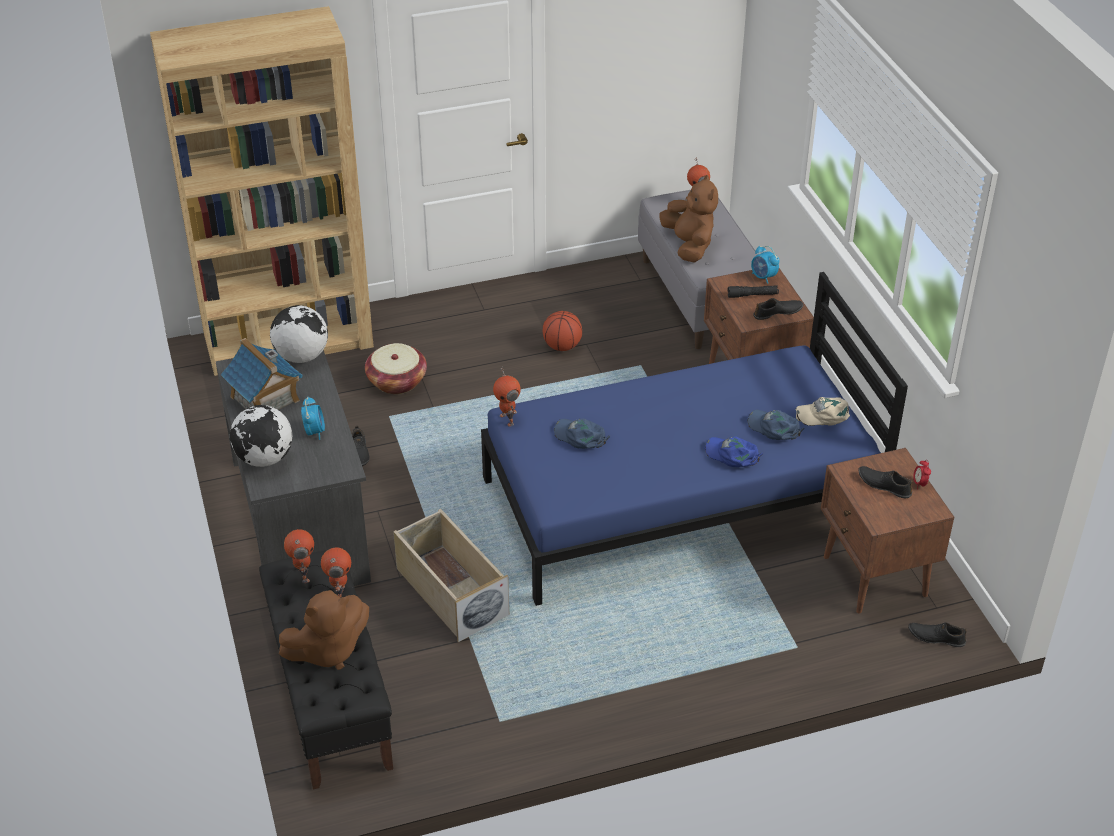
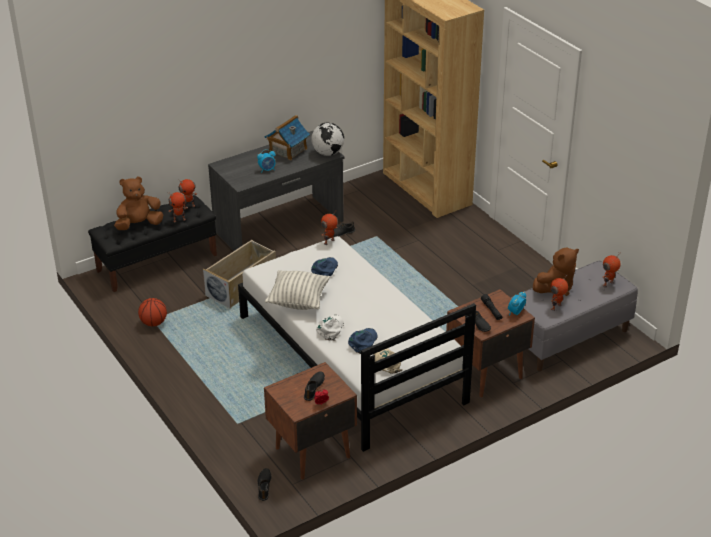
camera: 75 degrees right, 5 degrees down
globe [230,405,292,467] -> none
brown plush toy [279,590,369,670] -> brown plush toy turned 105 degrees clockwise [114,176,163,230]
basket [365,343,427,394] -> none
blue bed [481,272,908,606] -> white bed [238,236,476,452]
basketball [543,311,582,351] -> basketball moved to [138,298,167,327]
blue cap [704,436,763,467] -> white cap [316,315,344,341]
none -> pillow [265,270,330,310]
none -> toy robot [550,276,568,311]

